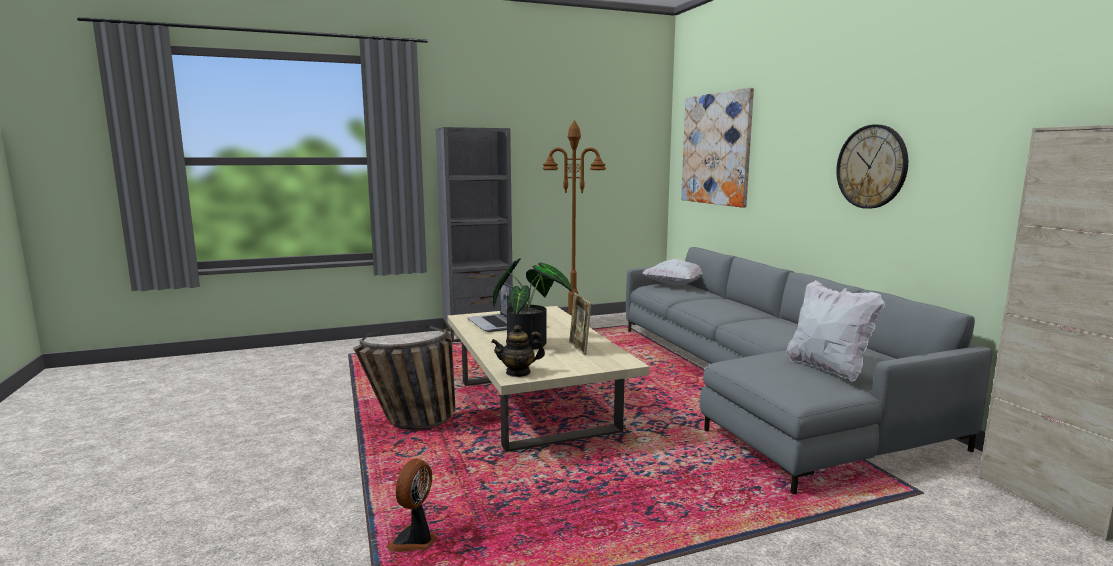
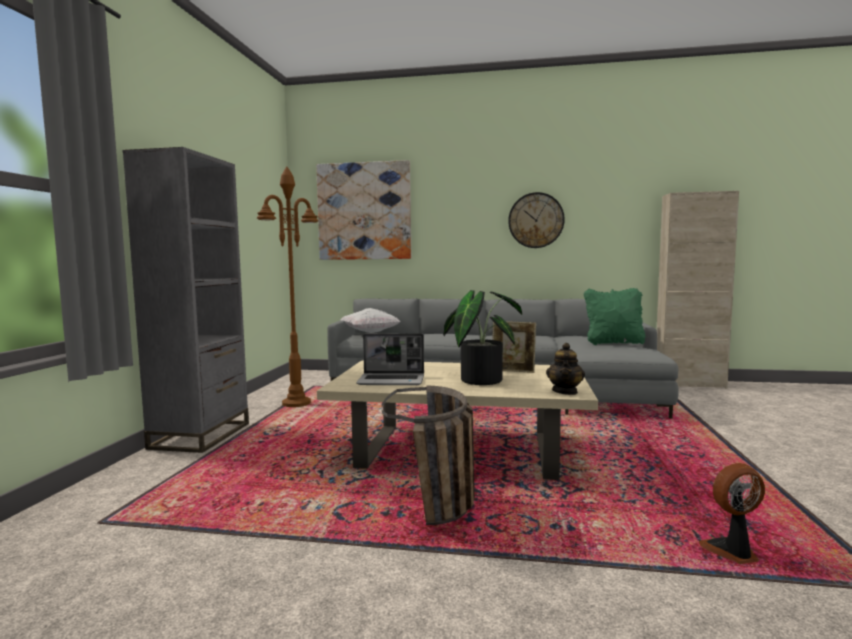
camera: 60 degrees left, 5 degrees down
fan [386,459,437,552] -> fan turned 120 degrees clockwise [699,463,765,564]
white pillow [786,280,885,382] -> green pillow [584,288,645,345]

